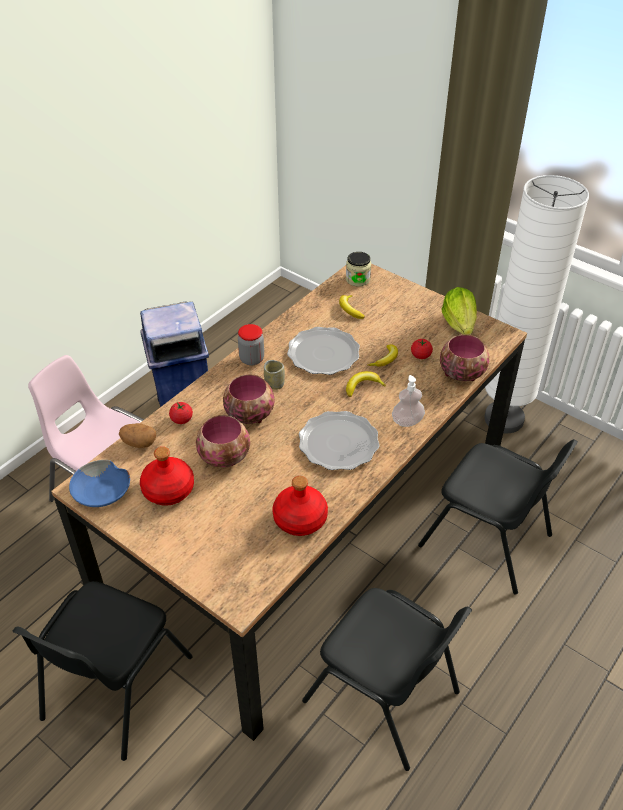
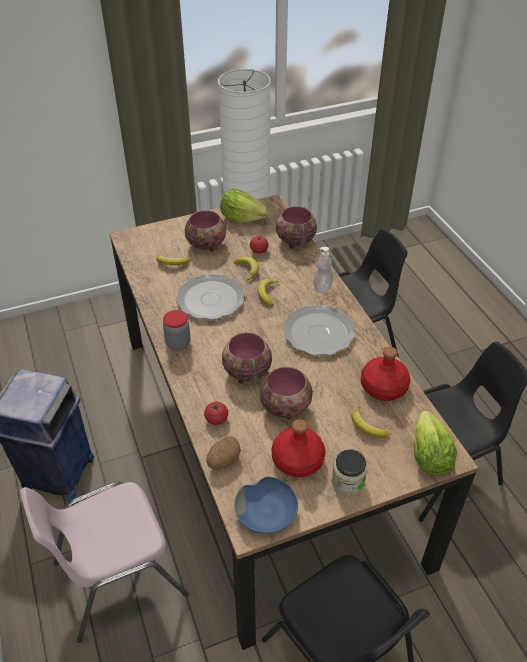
camera: 60 degrees left, 0 degrees up
cup [264,360,285,390] -> none
jar [346,252,371,287] -> jar moved to [332,449,367,496]
none -> bowl [185,210,226,251]
none -> banana [351,407,389,438]
none -> lettuce [414,411,457,476]

